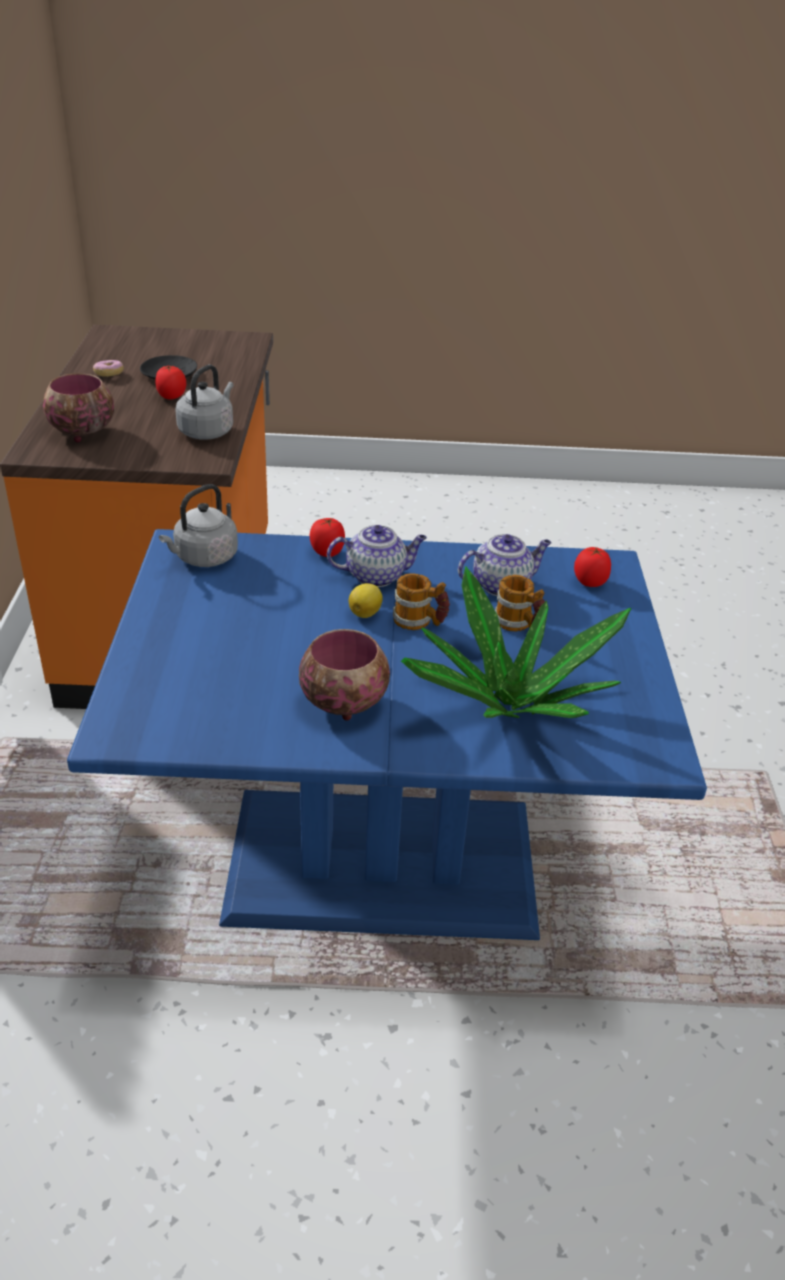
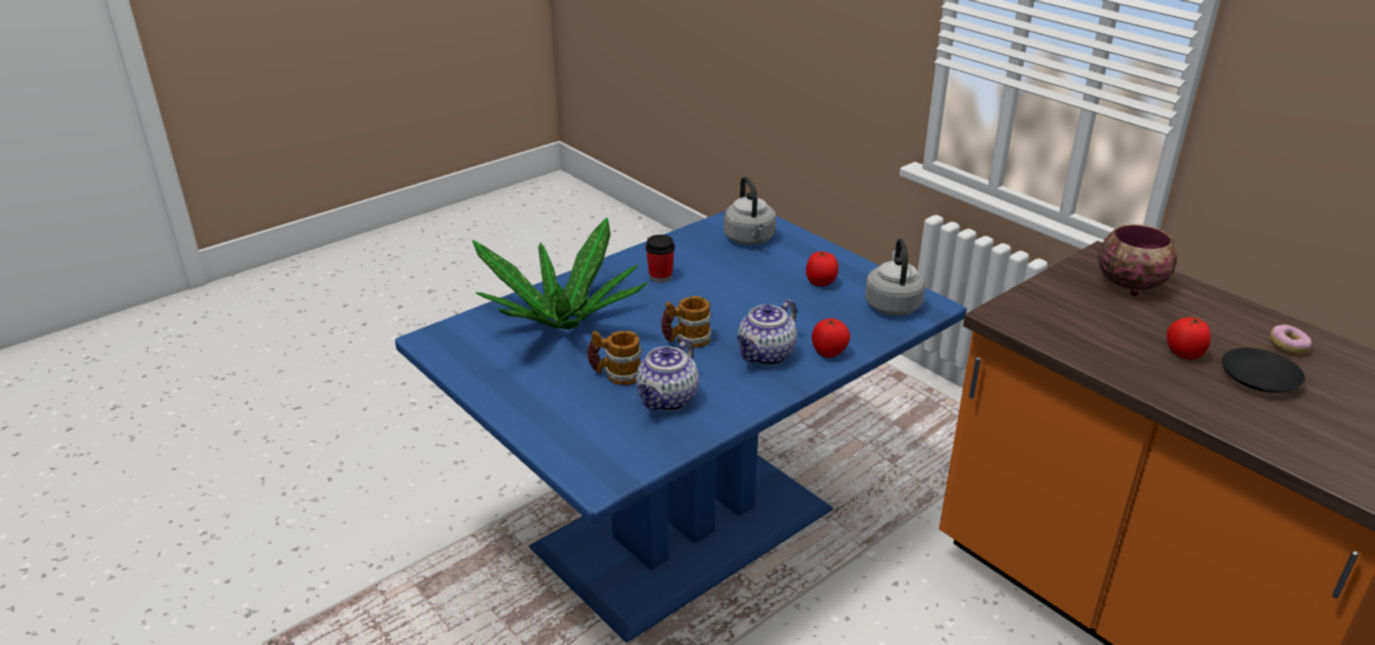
camera: 140 degrees right, 5 degrees down
grey kettle [175,365,234,440] -> grey kettle moved to [724,176,776,245]
bowl [299,629,390,720] -> cup [645,235,675,283]
lemon [349,583,383,618] -> none
tomato [574,547,611,587] -> tomato moved to [806,251,838,286]

